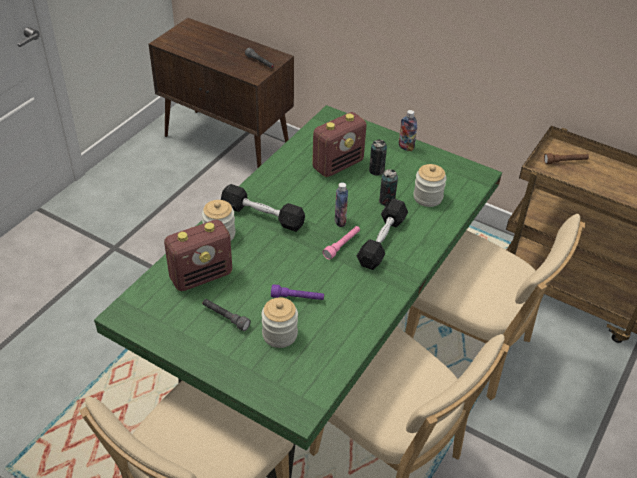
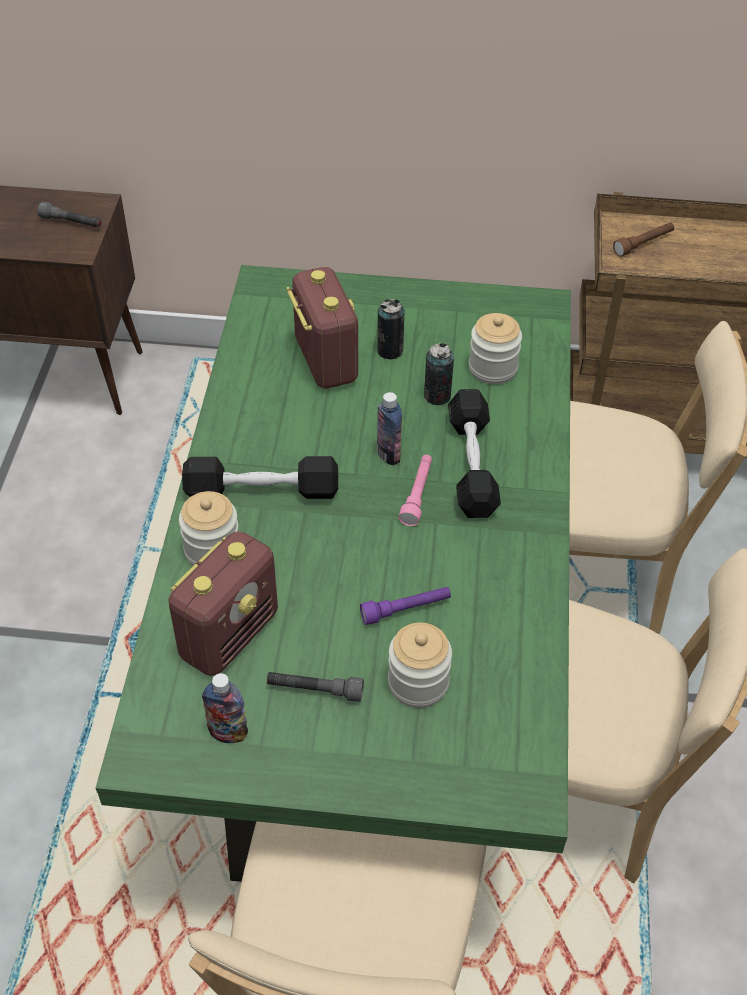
camera: 25 degrees left, 5 degrees up
radio [312,112,367,177] -> radio turned 45 degrees counterclockwise [286,267,358,388]
bottle [399,110,417,151] -> bottle moved to [202,673,248,743]

